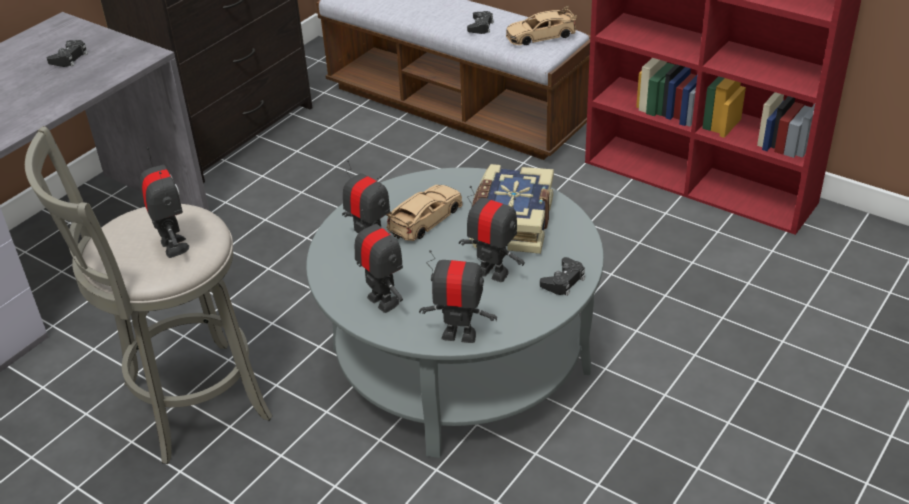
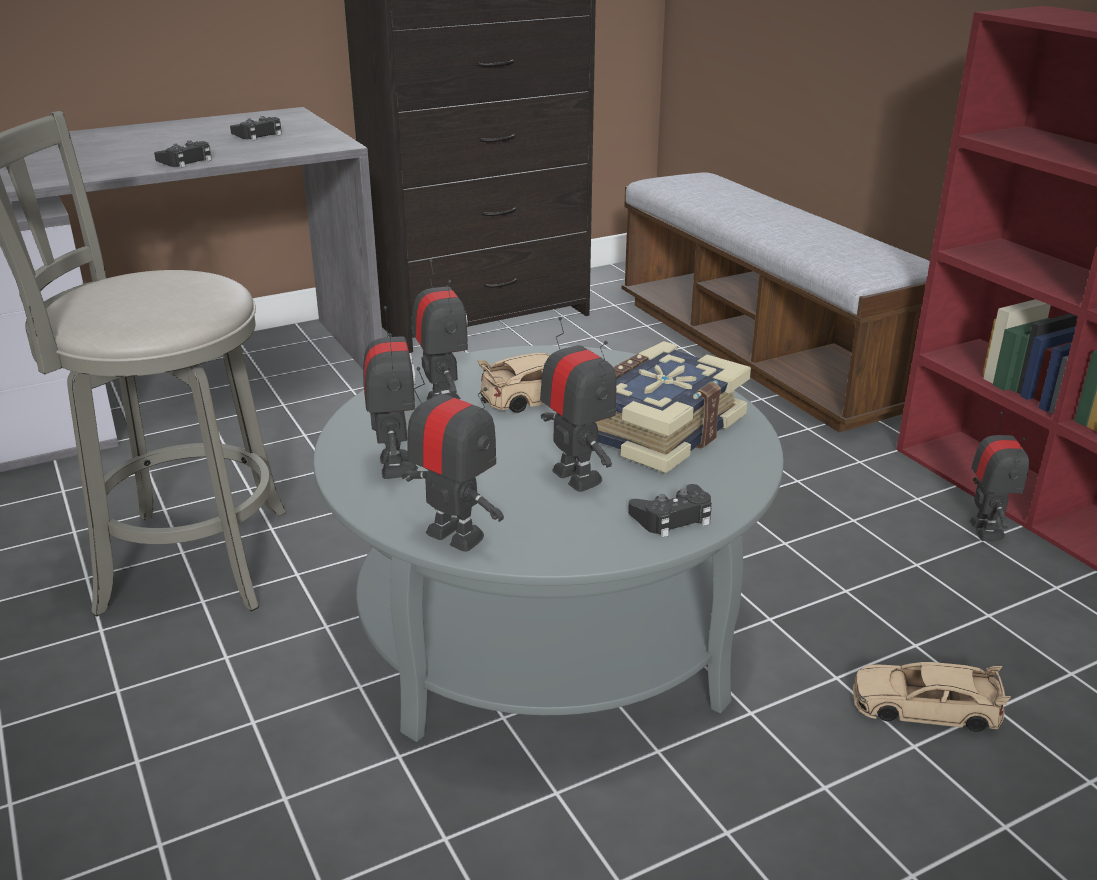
camera: 25 degrees right, 10 degrees down
toy robot [140,147,189,258] -> toy robot moved to [969,412,1029,541]
black game controller [467,11,494,34] -> black game controller moved to [154,140,212,168]
beige toy car [506,6,577,45] -> beige toy car moved to [853,662,1011,732]

